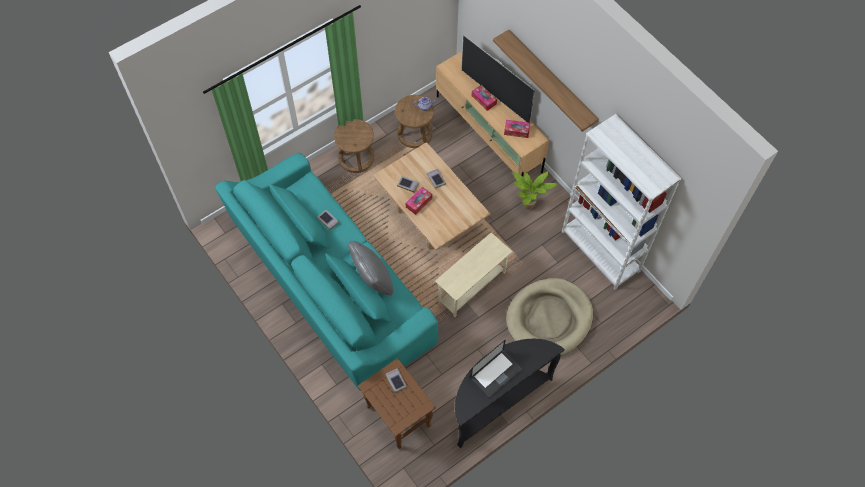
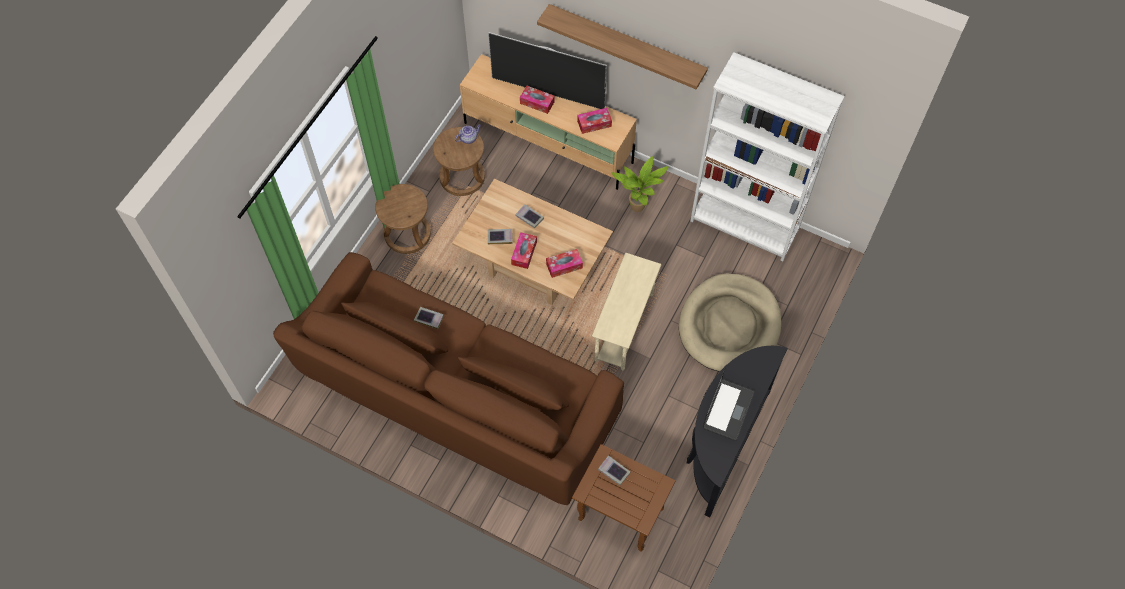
camera: 25 degrees left, 0 degrees up
turquoise sofa [215,152,438,391] -> brown sofa [273,252,624,505]
grey pillow [348,241,393,295] -> none
none -> tissue box [546,249,583,278]

